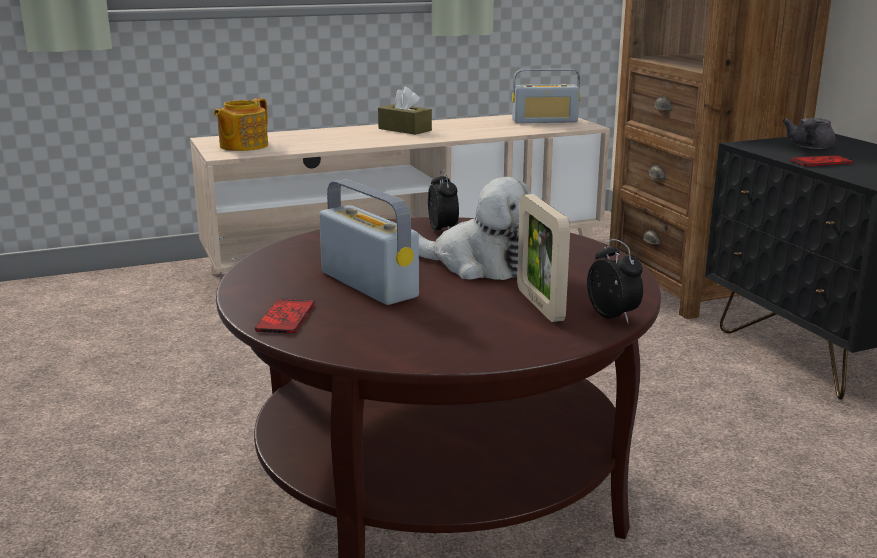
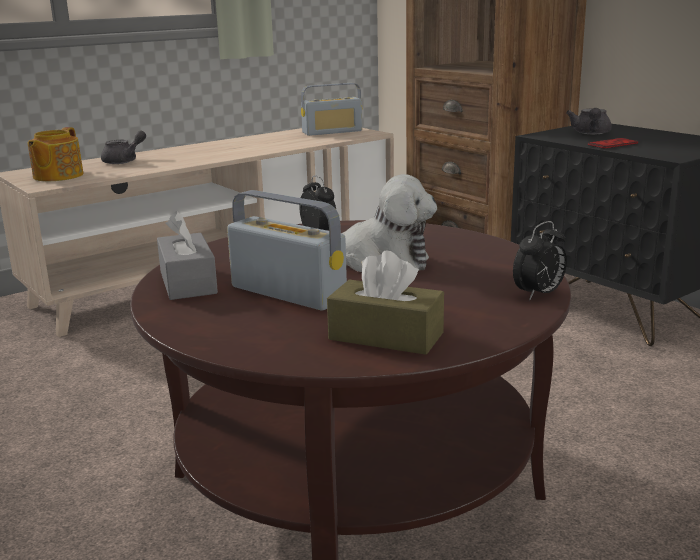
camera: 15 degrees left, 0 degrees up
phone [255,298,315,334] -> none
brown tissue box [378,87,432,135] -> brown tissue box moved to [327,250,444,355]
picture frame [517,194,570,322] -> none
alarm clock [587,239,643,323] -> alarm clock turned 90 degrees clockwise [513,221,567,300]
none -> grey teapot [101,130,146,164]
none -> grey tissue box [157,211,218,300]

